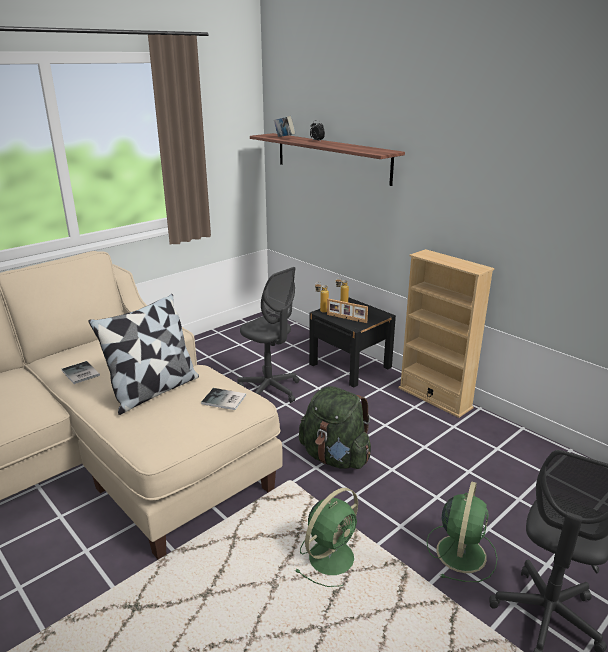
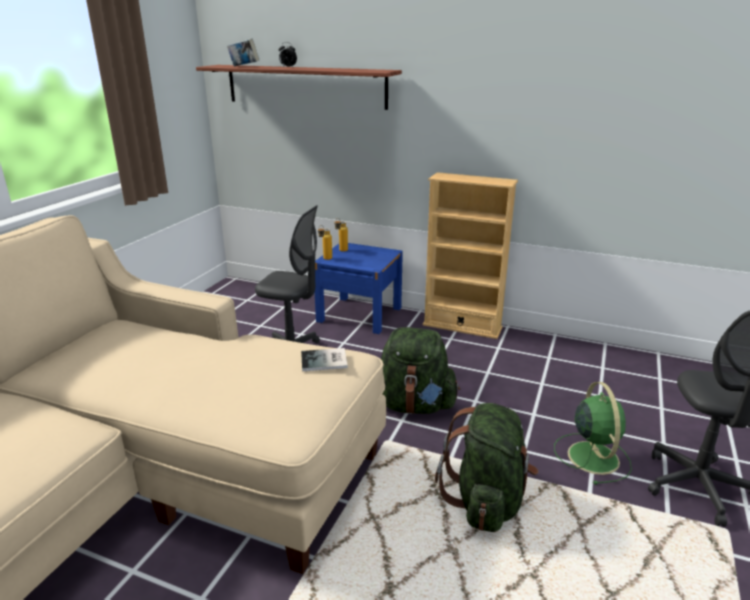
camera: 25 degrees left, 0 degrees up
book [62,361,100,384] -> none
pillow [89,294,199,415] -> none
green fan [295,488,358,587] -> green backpack [435,403,538,532]
black nightstand [309,298,396,387] -> blue nightstand [315,243,403,334]
picture frame [327,299,368,323] -> none

